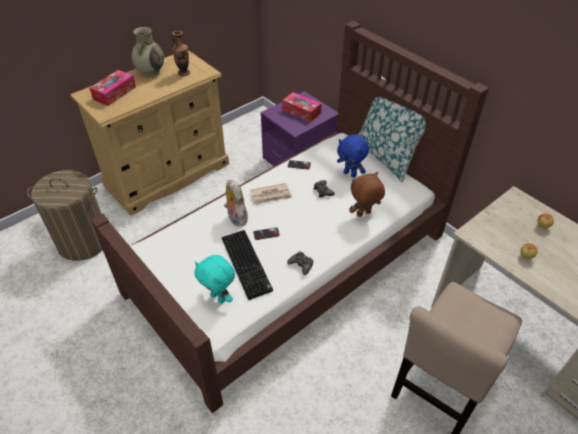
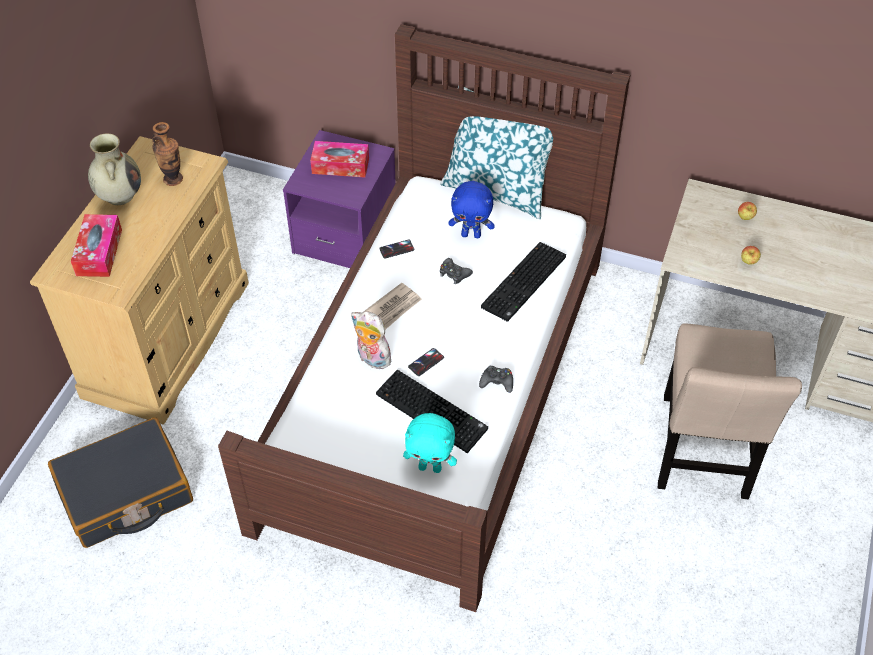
camera: 30 degrees left, 5 degrees up
laundry basket [27,170,103,261] -> black suitcase [48,417,193,548]
brown plush toy [349,172,385,217] -> keyboard [481,242,566,322]

